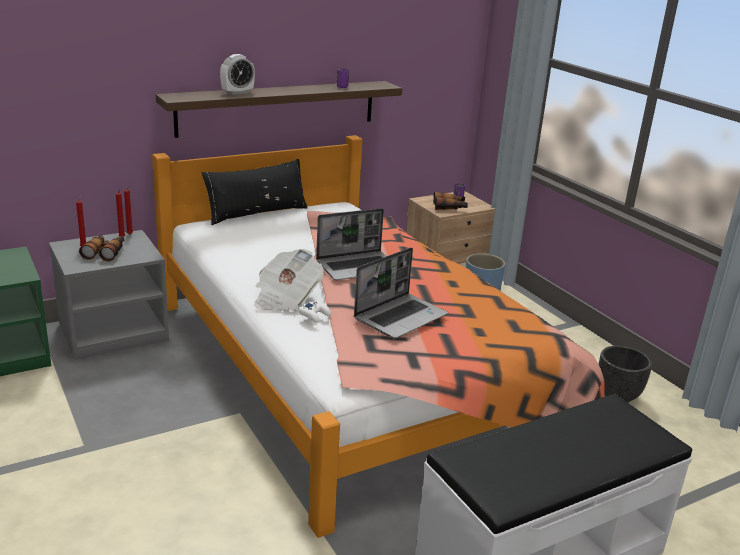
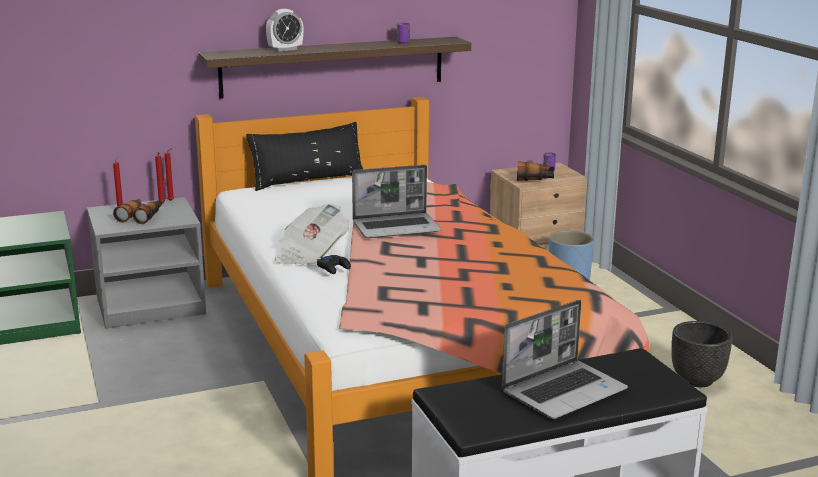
camera: 10 degrees right, 5 degrees down
white game controller [299,302,331,323] -> black game controller [317,255,351,274]
laptop [354,247,448,338] -> laptop moved to [502,300,628,419]

